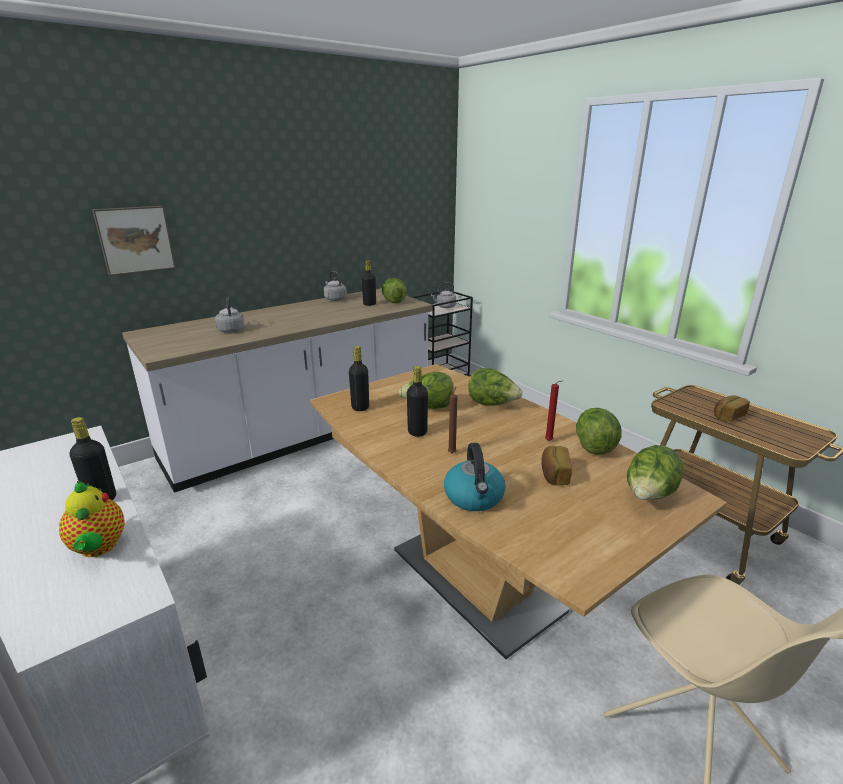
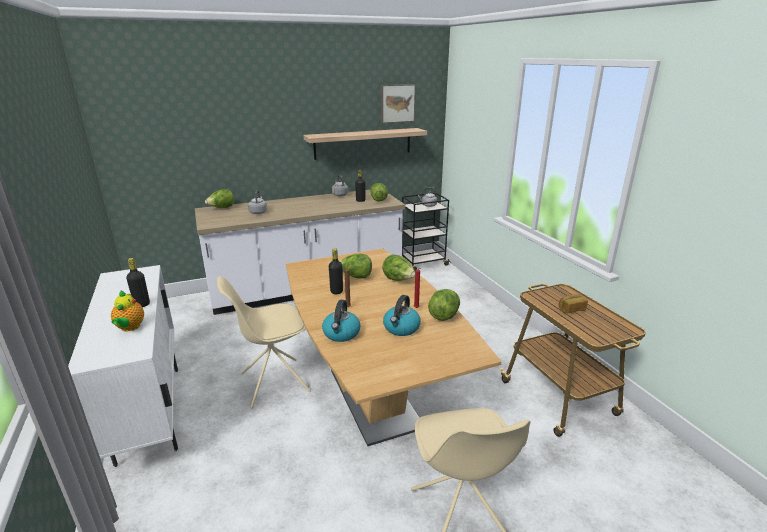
camera: 15 degrees right, 0 degrees up
picture [92,206,176,276] -> picture moved to [381,84,416,123]
black bottle [349,346,369,411] -> none
bread [541,446,572,486] -> kettle [383,295,421,336]
lettuce [627,445,684,500] -> lettuce moved to [205,189,234,208]
none -> beige chair [217,276,311,408]
none -> shelf [303,128,427,160]

